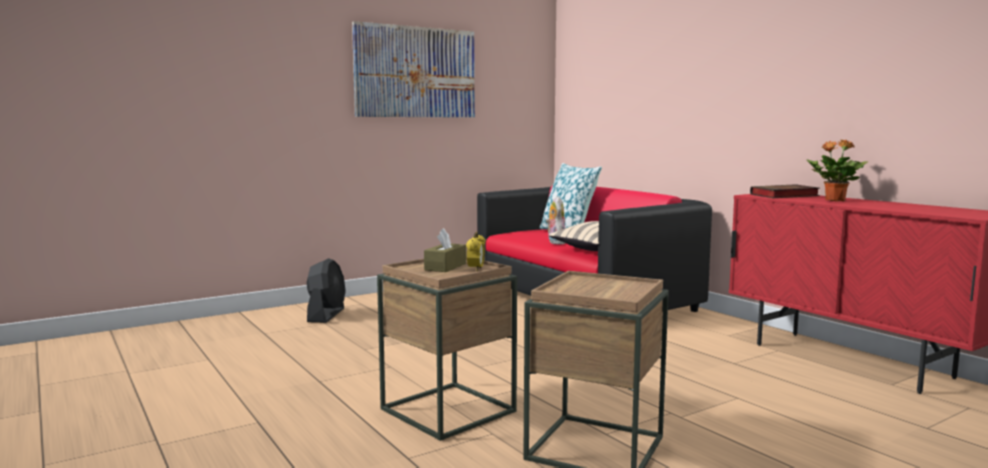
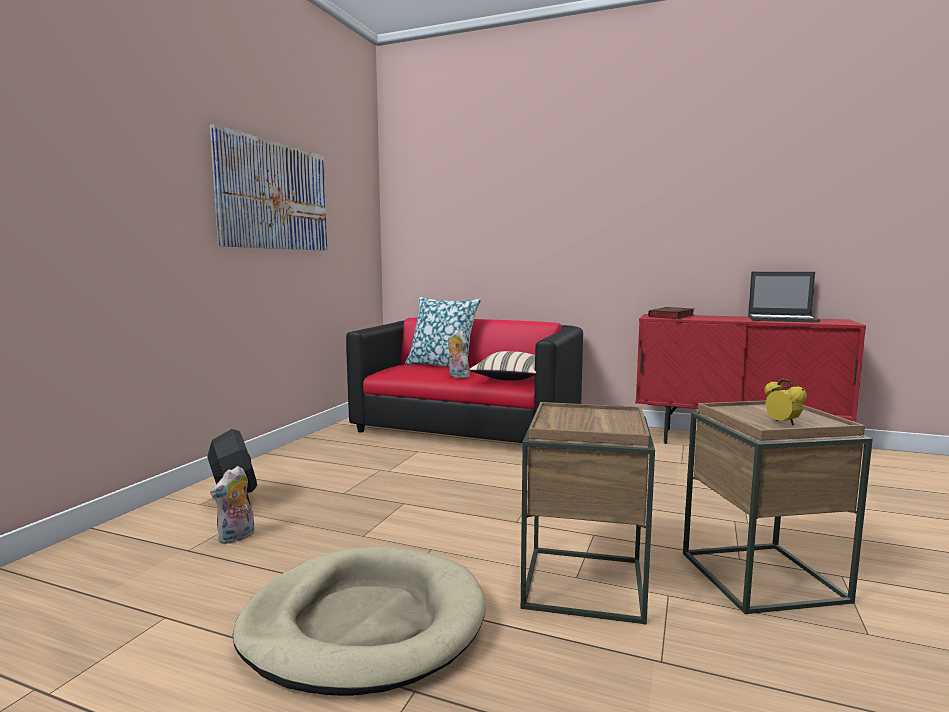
camera: 35 degrees left, 0 degrees up
brown tissue box [424,228,466,272] -> none
alarm clock [466,232,486,271] -> alarm clock moved to [764,378,807,426]
potted plant [807,139,868,201] -> none
none -> plush toy [210,466,255,544]
none -> beige dog bed [233,546,486,696]
none -> laptop [748,272,820,323]

